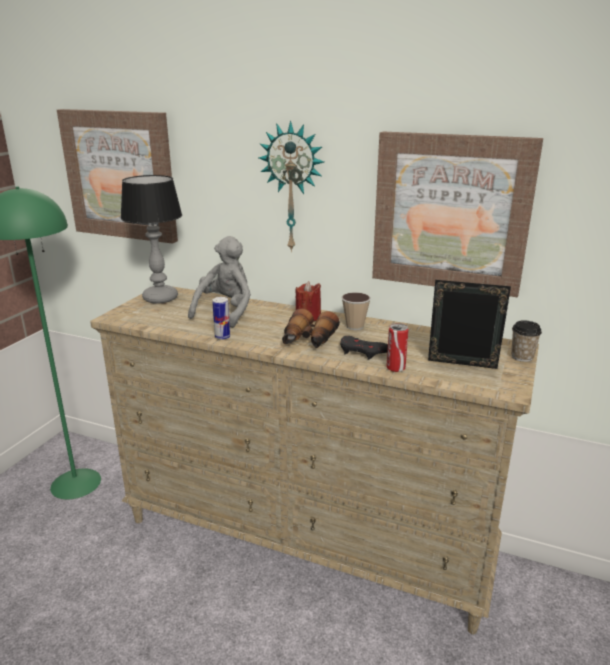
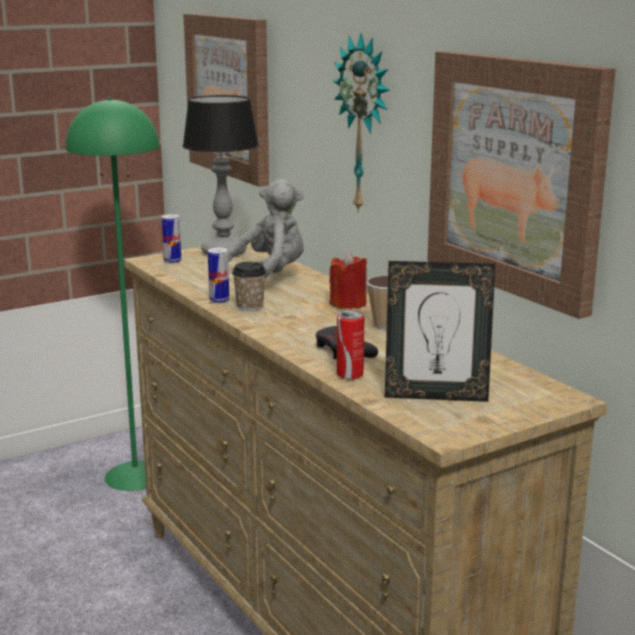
camera: 35 degrees right, 5 degrees down
binoculars [282,309,340,348] -> none
picture frame [428,280,511,369] -> picture frame turned 135 degrees clockwise [385,261,495,402]
cup [511,320,542,362] -> cup moved to [232,262,266,311]
none -> can [162,214,181,263]

